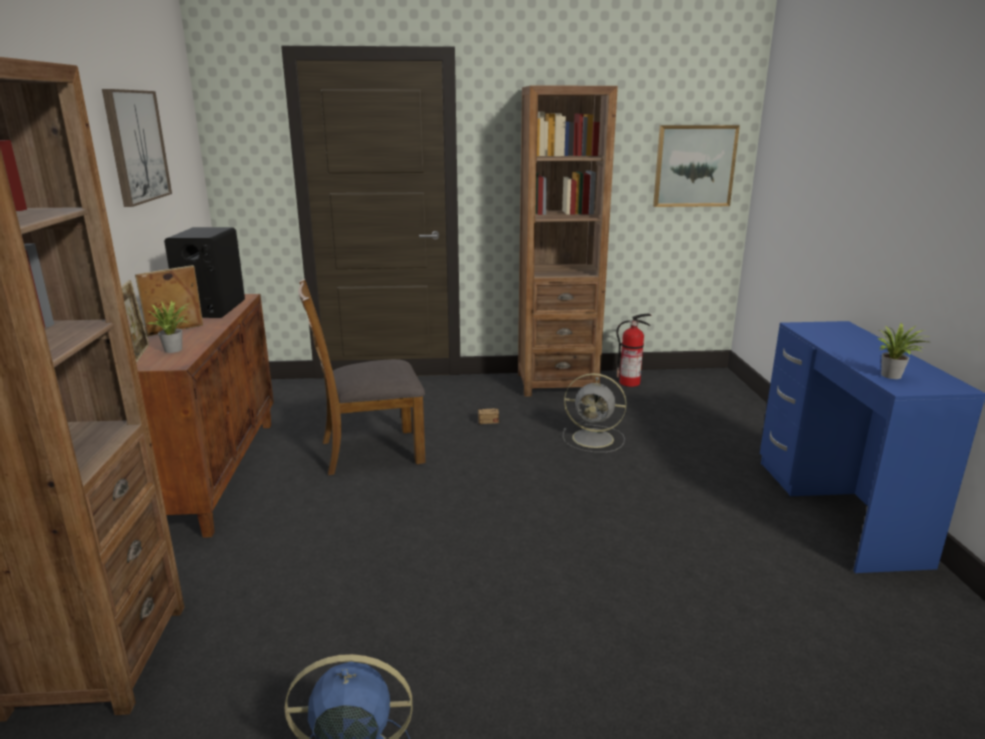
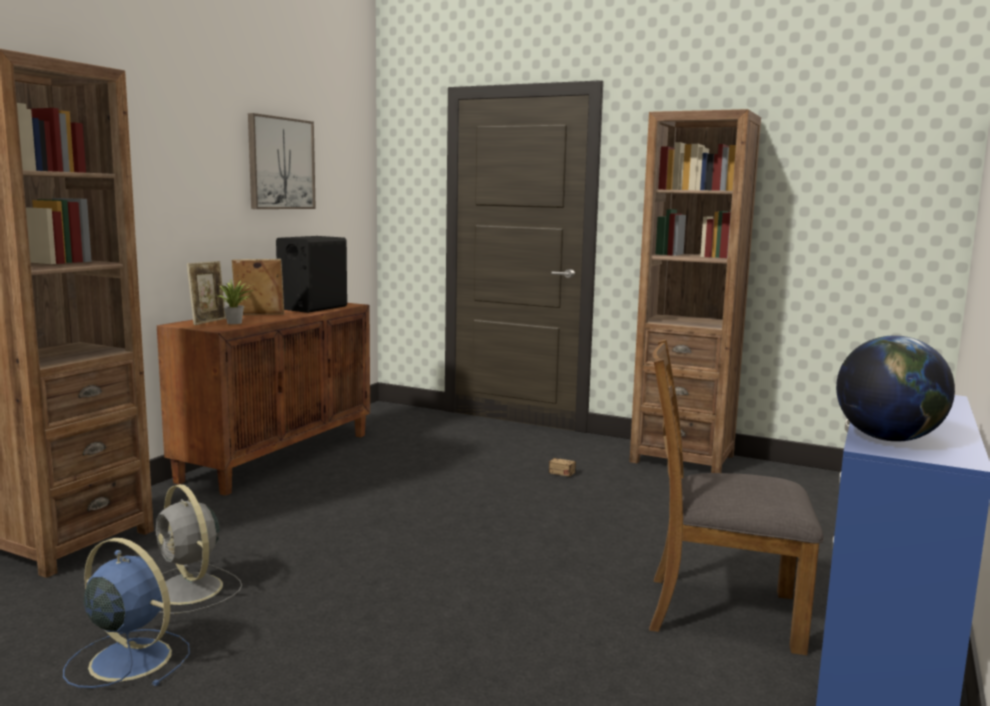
camera: 30 degrees right, 10 degrees down
brown chair [298,279,426,475] -> brown chair moved to [649,339,824,655]
grey fan [563,373,627,453] -> grey fan moved to [155,484,242,614]
fire extinguisher [617,314,652,387] -> none
picture [653,125,740,207] -> none
potted plant [878,323,927,379] -> globe [836,336,955,442]

